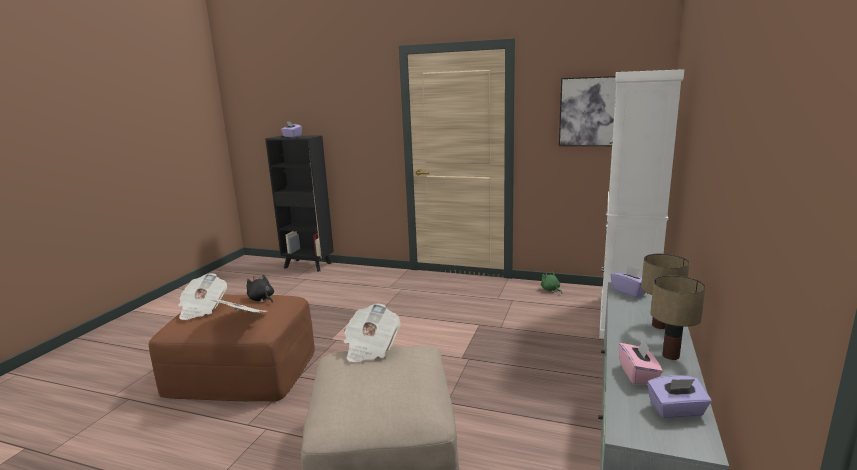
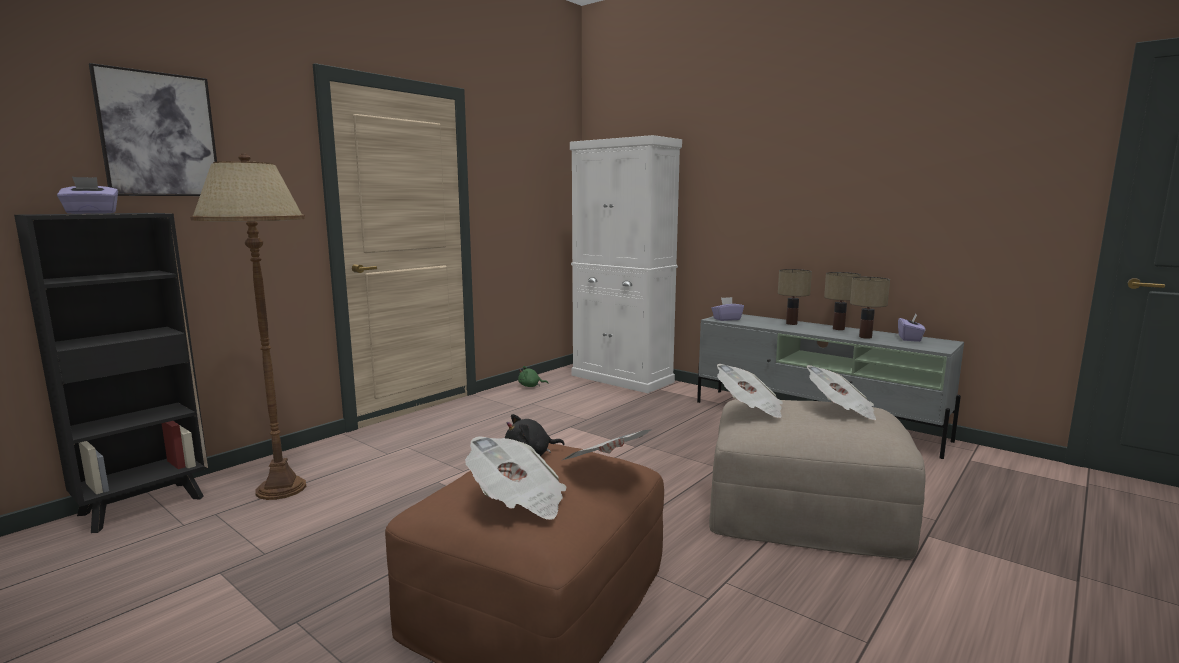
camera: 70 degrees left, 5 degrees down
picture [559,76,616,146] -> picture moved to [89,63,217,196]
pink tissue box [618,340,663,385] -> table lamp [850,277,890,339]
none -> brown floor lamp [190,154,306,500]
none -> newspaper [807,365,876,420]

